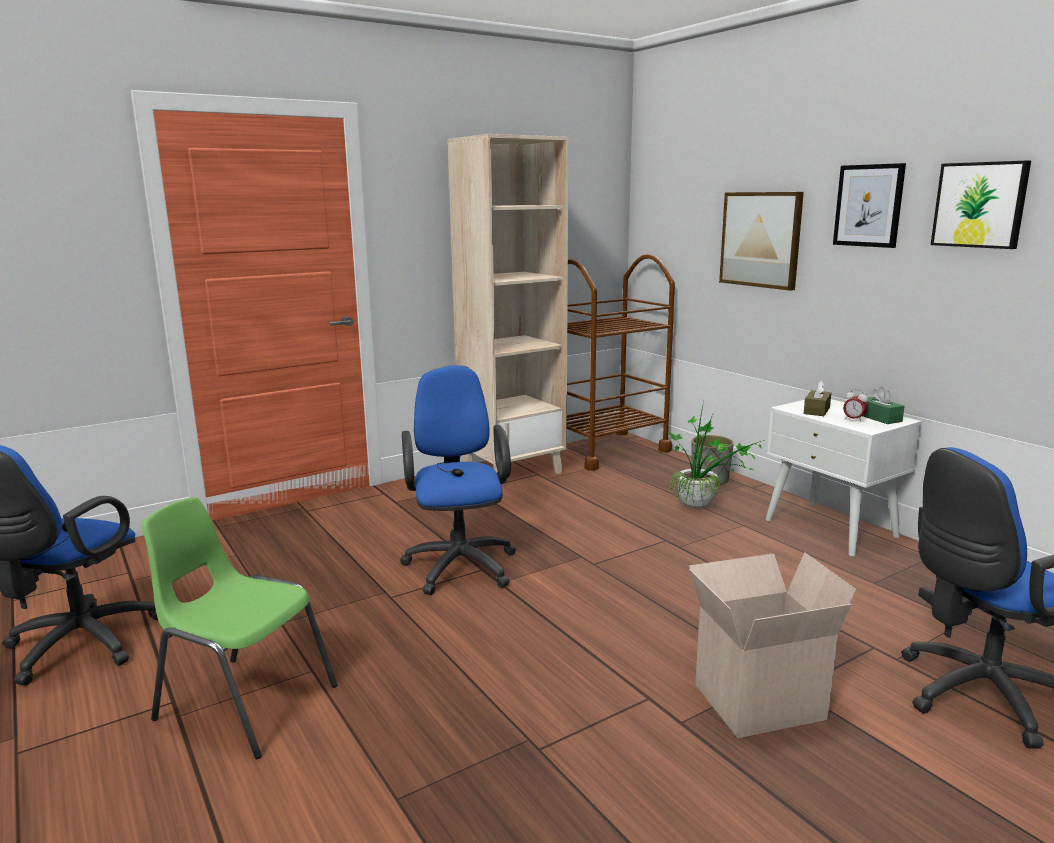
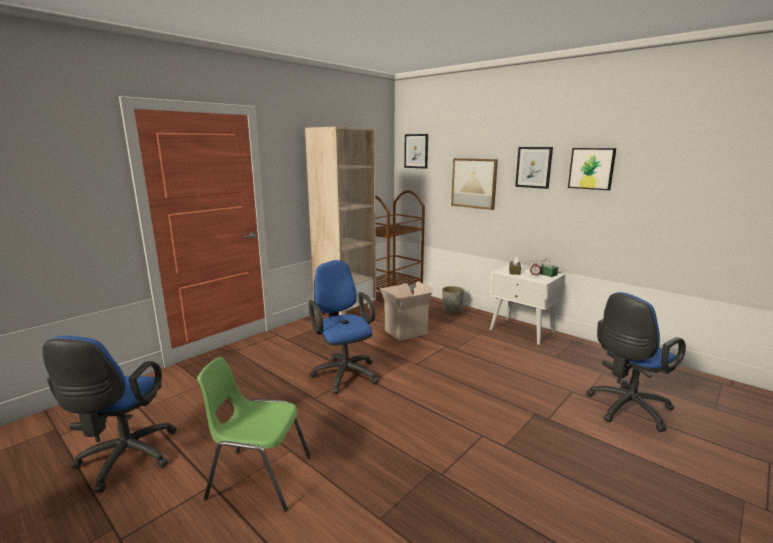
camera: 15 degrees left, 0 degrees up
potted plant [669,402,764,508] -> none
cardboard box [689,552,856,738] -> cardboard box moved to [380,281,433,341]
none -> picture [404,134,428,169]

